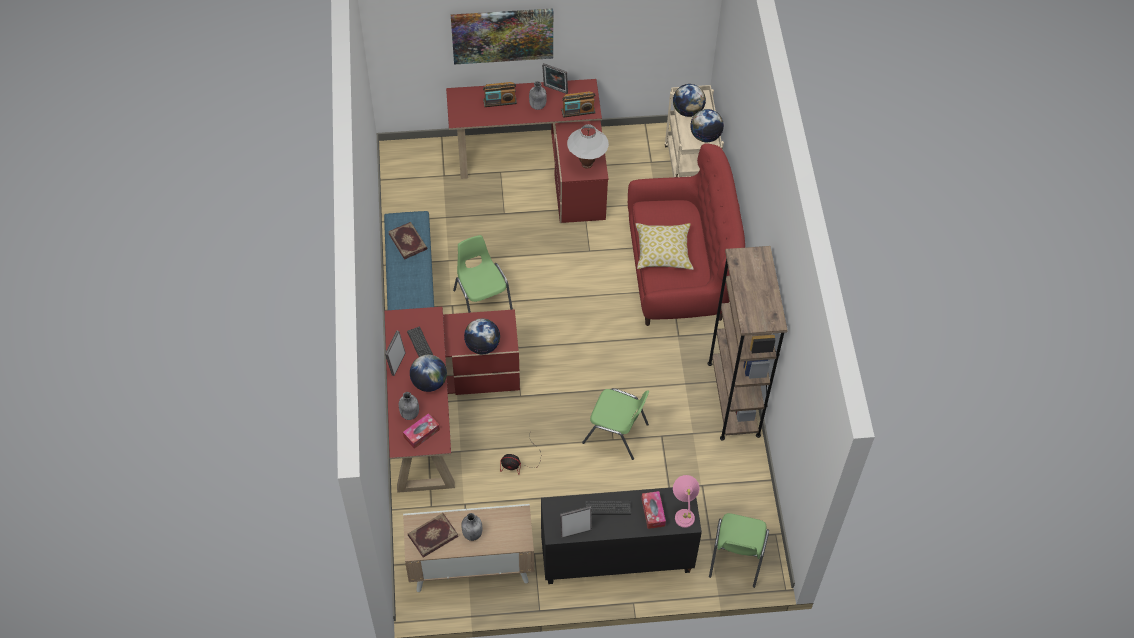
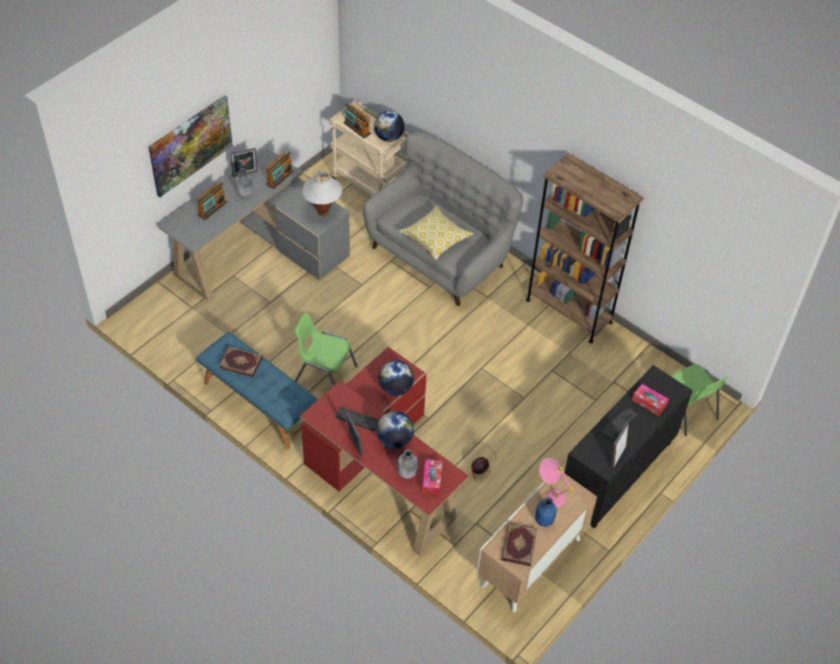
camera: 45 degrees left, 5 degrees down
red desk [446,79,608,223] -> grey desk [158,148,350,301]
grey bottle [461,513,483,541] -> blue bottle [535,497,557,527]
green chair [582,388,649,460] -> none
red sofa [628,143,745,326] -> grey sofa [363,131,523,306]
globe [673,84,706,117] -> radio [344,104,371,138]
pink table lamp [673,475,699,528] -> pink table lamp moved to [539,458,573,507]

